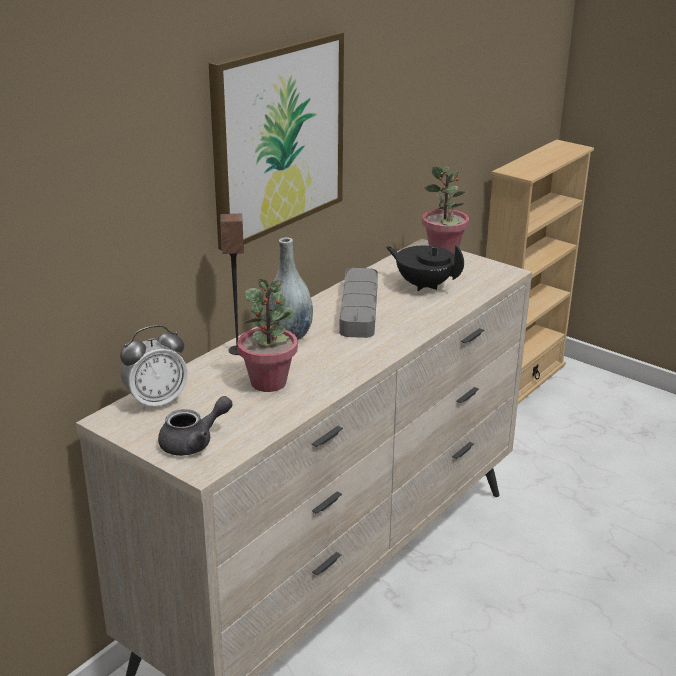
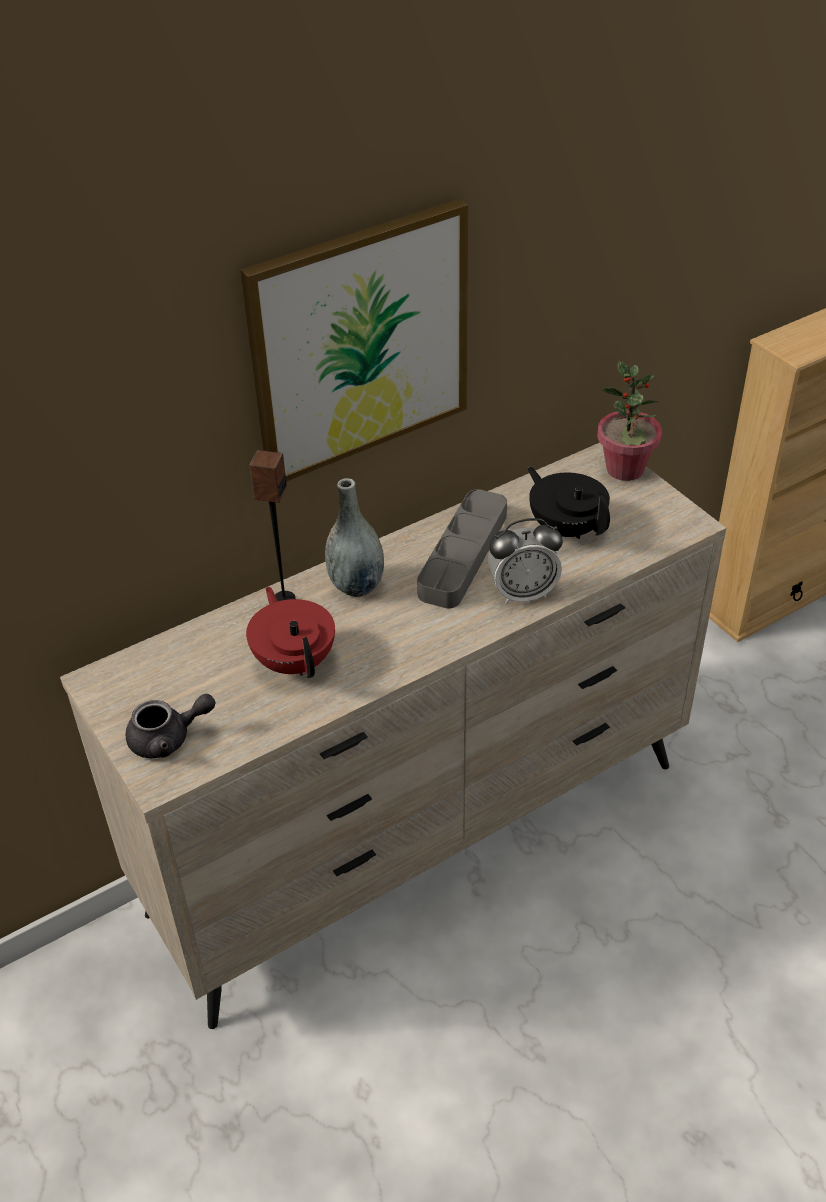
camera: 20 degrees right, 15 degrees up
alarm clock [120,325,188,412] -> alarm clock moved to [487,518,563,604]
potted plant [237,279,298,392] -> red teapot [246,587,335,678]

